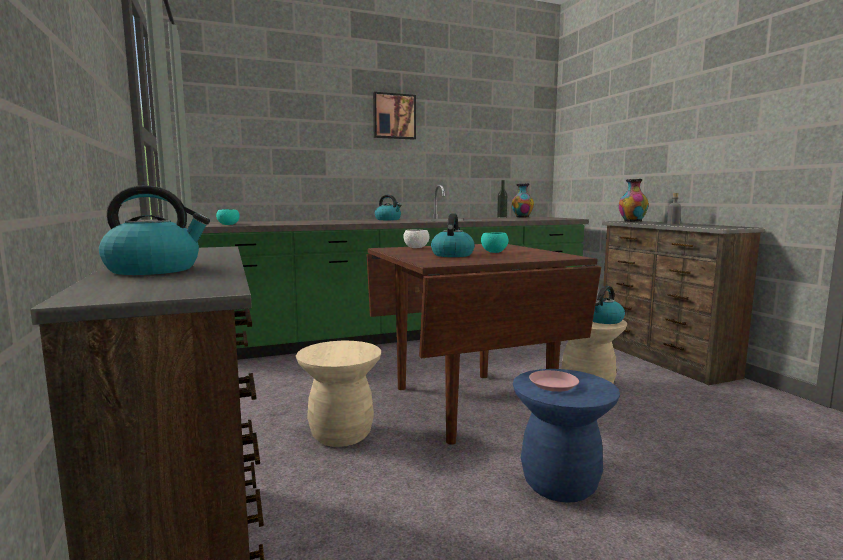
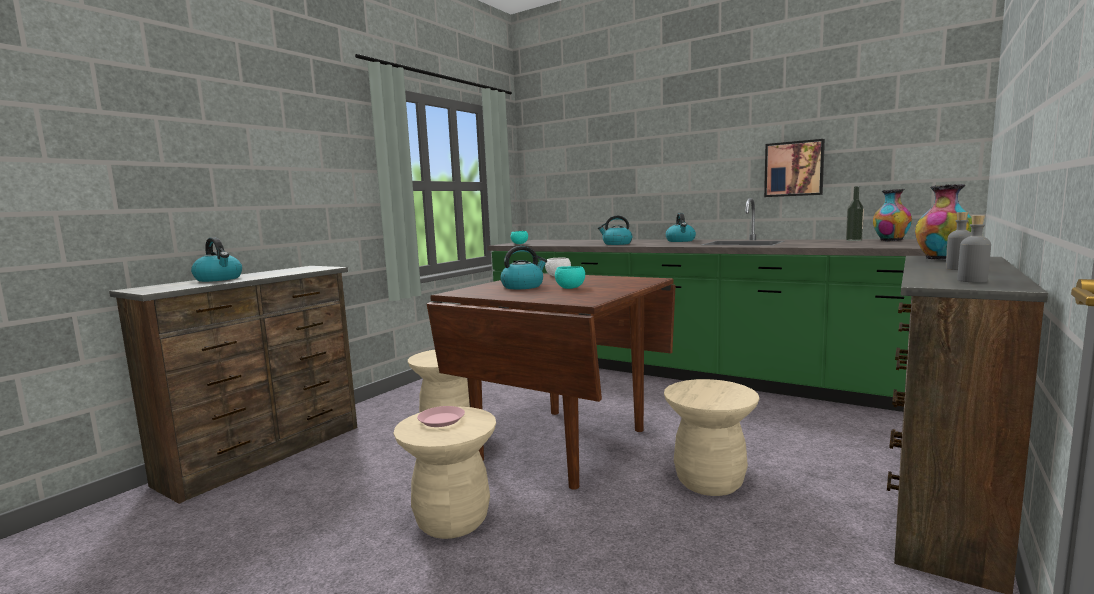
camera: 55 degrees right, 0 degrees up
picture [373,92,416,140] -> picture moved to [764,139,825,197]
blue stool [513,369,620,503] -> beige stool [394,407,496,539]
kettle [593,286,625,324] -> kettle moved to [598,216,632,245]
none -> grey bottle [957,215,991,282]

